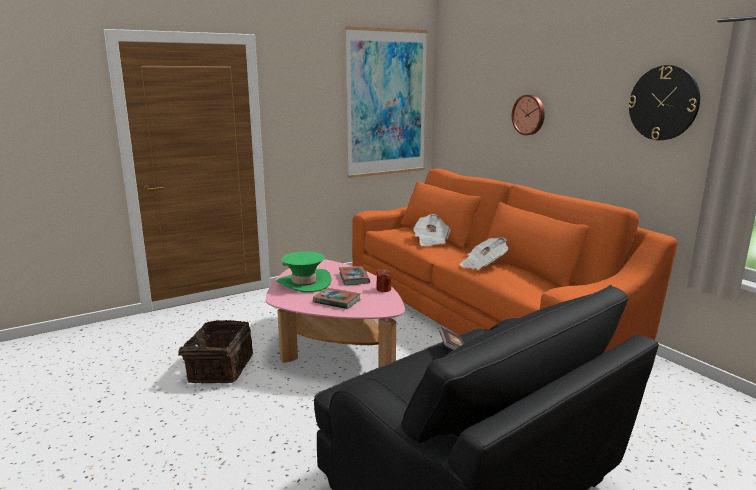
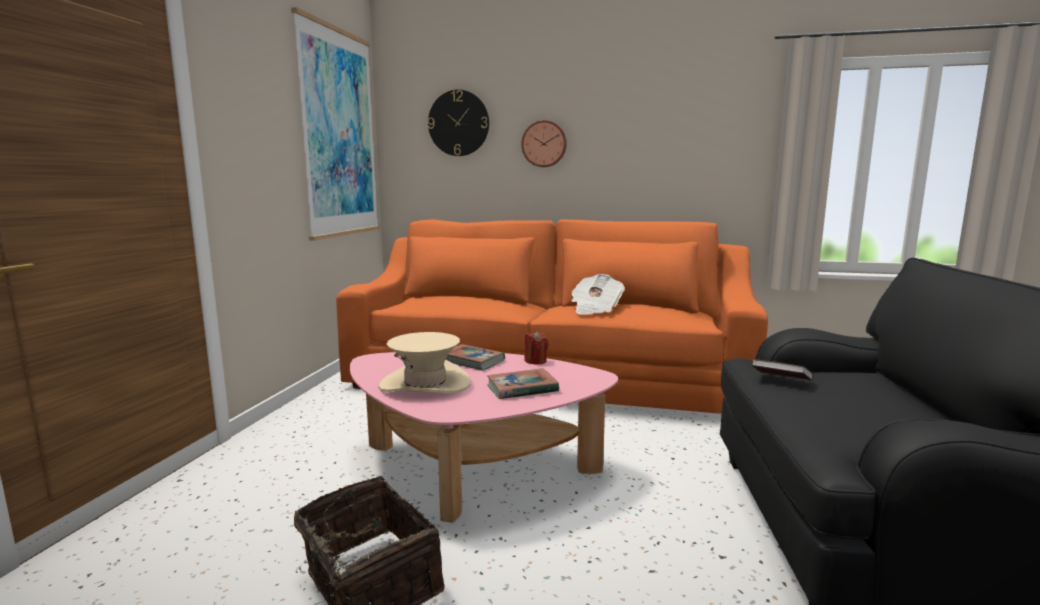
camera: 45 degrees left, 5 degrees down
green hat [276,251,332,292] -> beige hat [378,332,471,393]
newspaper [413,214,451,246] -> none
wall clock [628,65,700,140] -> wall clock moved to [428,90,489,156]

